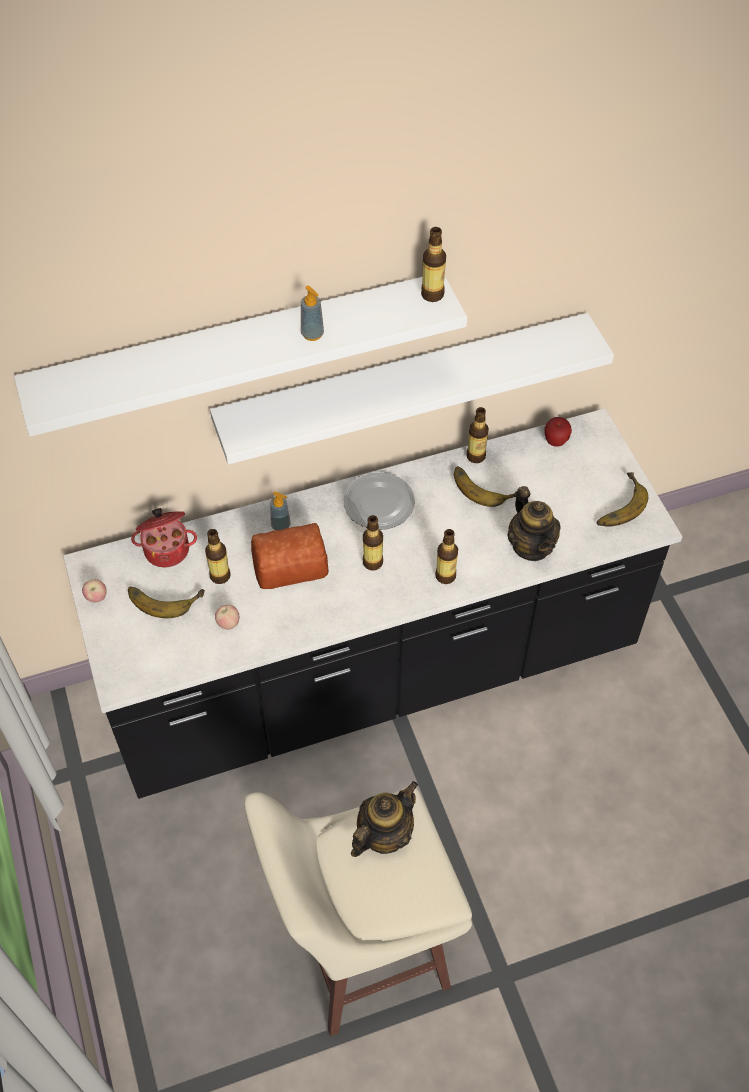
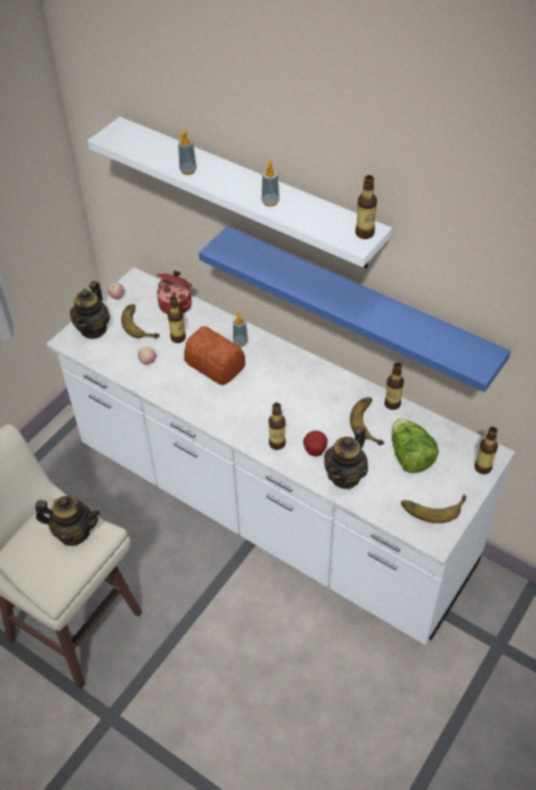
camera: 55 degrees right, 5 degrees down
black counter [63,408,682,799] -> white counter [46,267,515,645]
white shelf [210,313,614,465] -> blue shelf [199,226,511,392]
plate [343,473,415,530] -> none
bottle [363,515,383,571] -> bottle moved to [475,427,498,474]
apple [544,417,572,447] -> apple moved to [303,431,328,456]
none -> teapot [70,281,110,339]
none -> soap dispenser [178,129,197,175]
none -> lettuce [392,419,439,473]

